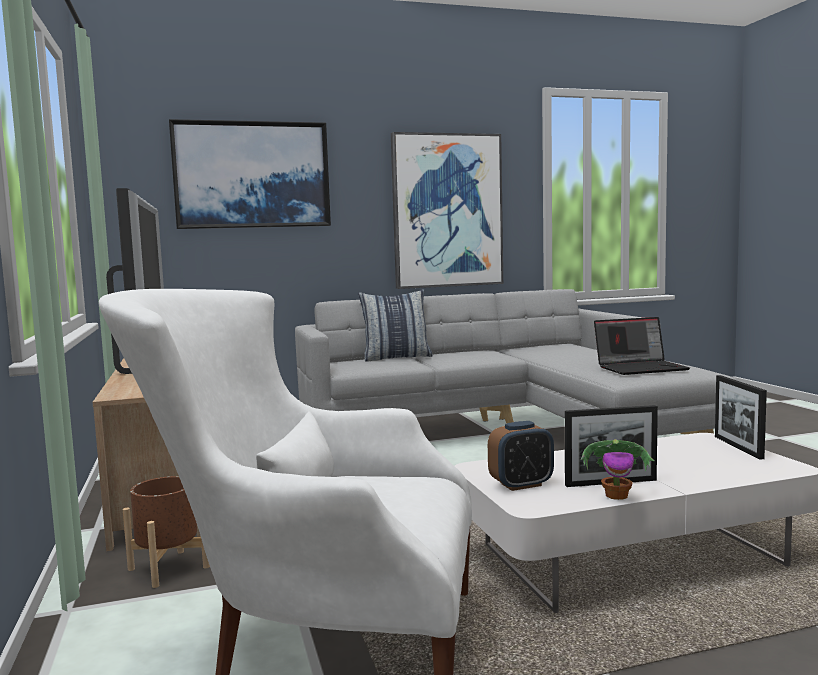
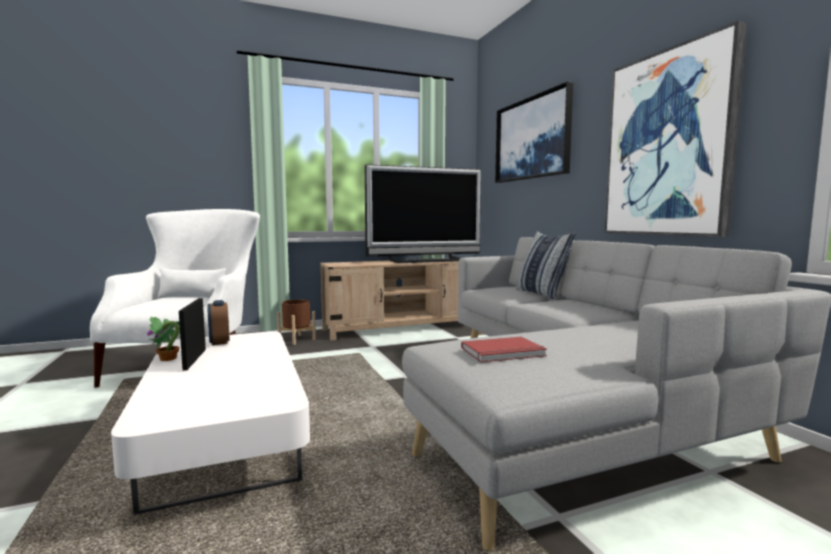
camera: 85 degrees right, 0 degrees up
laptop [594,317,690,375] -> red book [461,337,547,363]
picture frame [715,375,767,459] -> none

